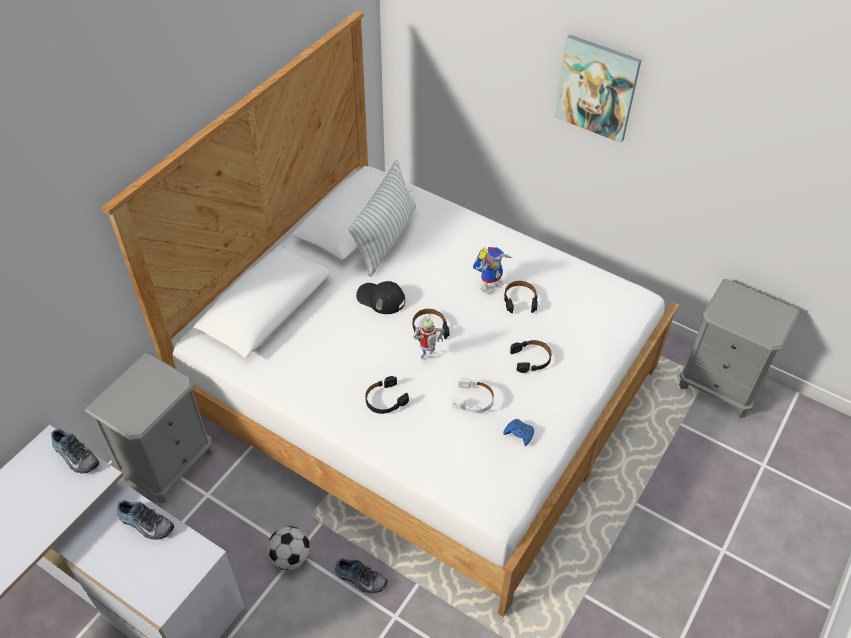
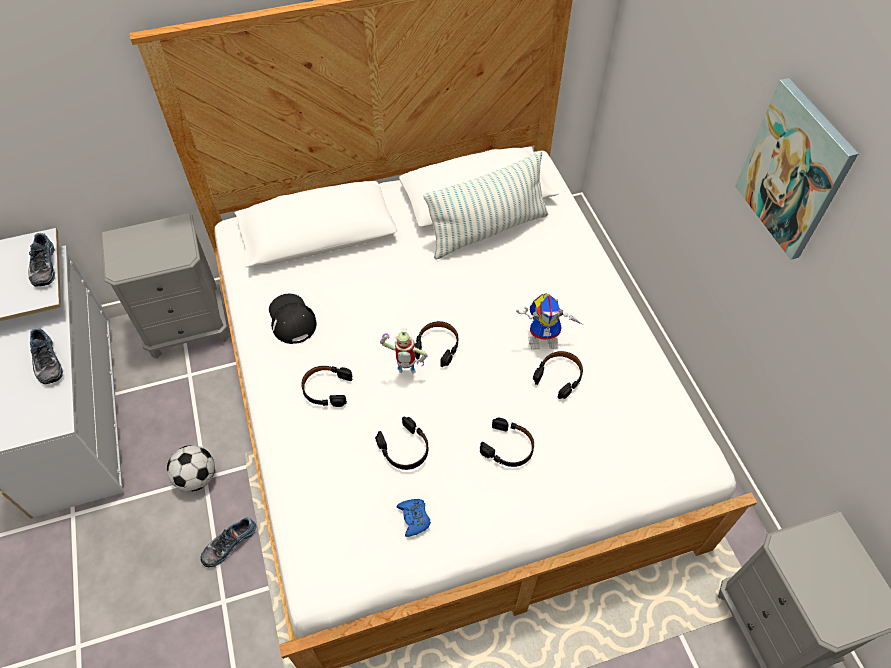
camera: 40 degrees right, 5 degrees up
shoe [335,558,388,594] -> shoe turned 75 degrees clockwise [200,517,256,567]
black cap [356,281,405,314] -> black cap moved to [269,294,317,344]
white headphones [452,377,494,413] -> black headphones [375,417,428,470]

